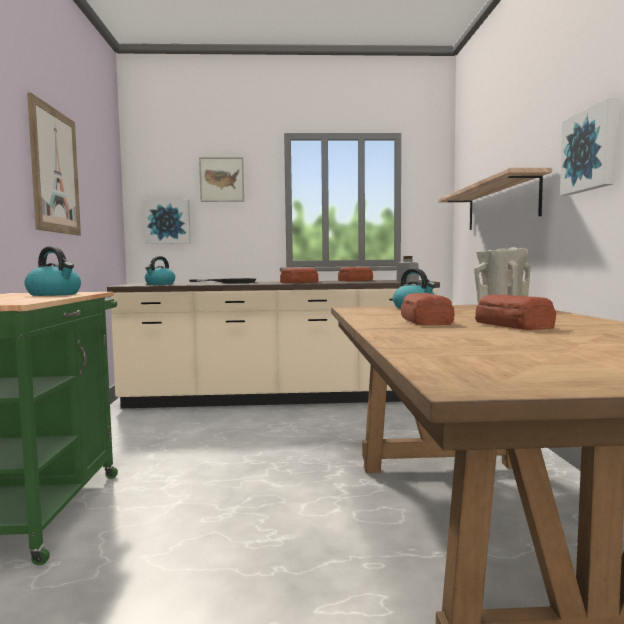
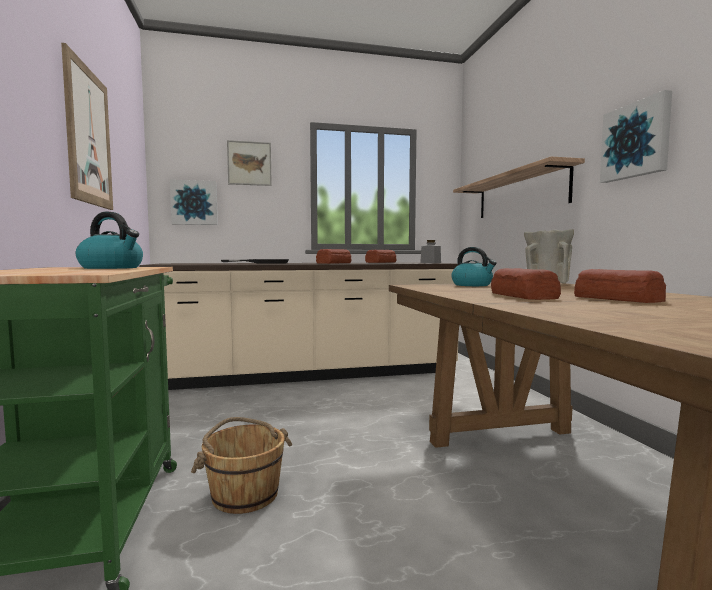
camera: 10 degrees left, 0 degrees up
kettle [145,256,175,285] -> none
none -> brown bucket [191,417,292,514]

